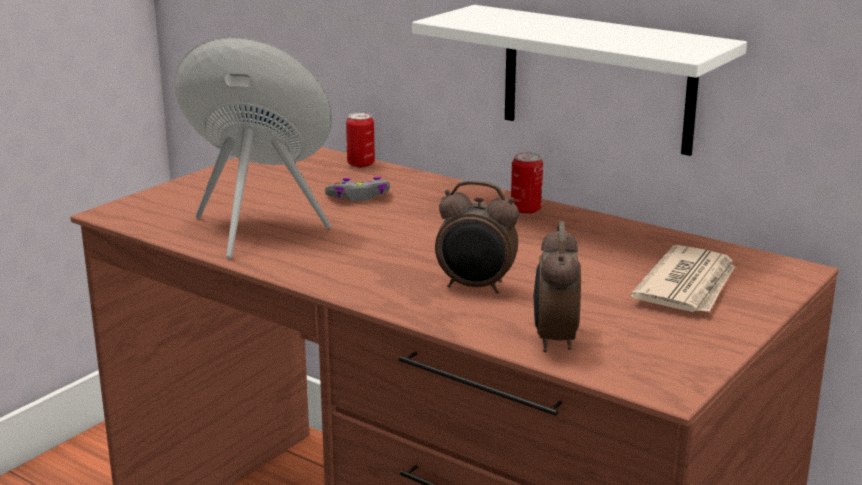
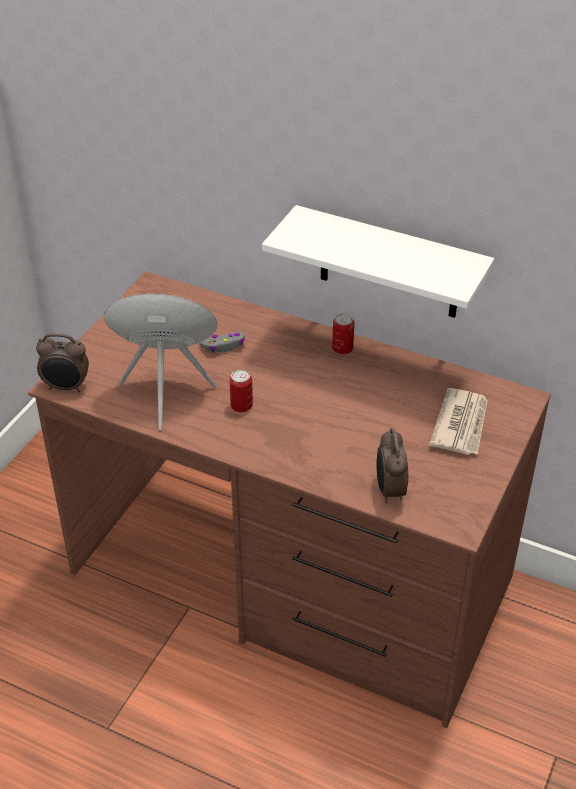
camera: 10 degrees left, 20 degrees up
can [346,112,375,168] -> can moved to [229,369,253,412]
alarm clock [435,180,519,294] -> alarm clock moved to [36,333,89,392]

